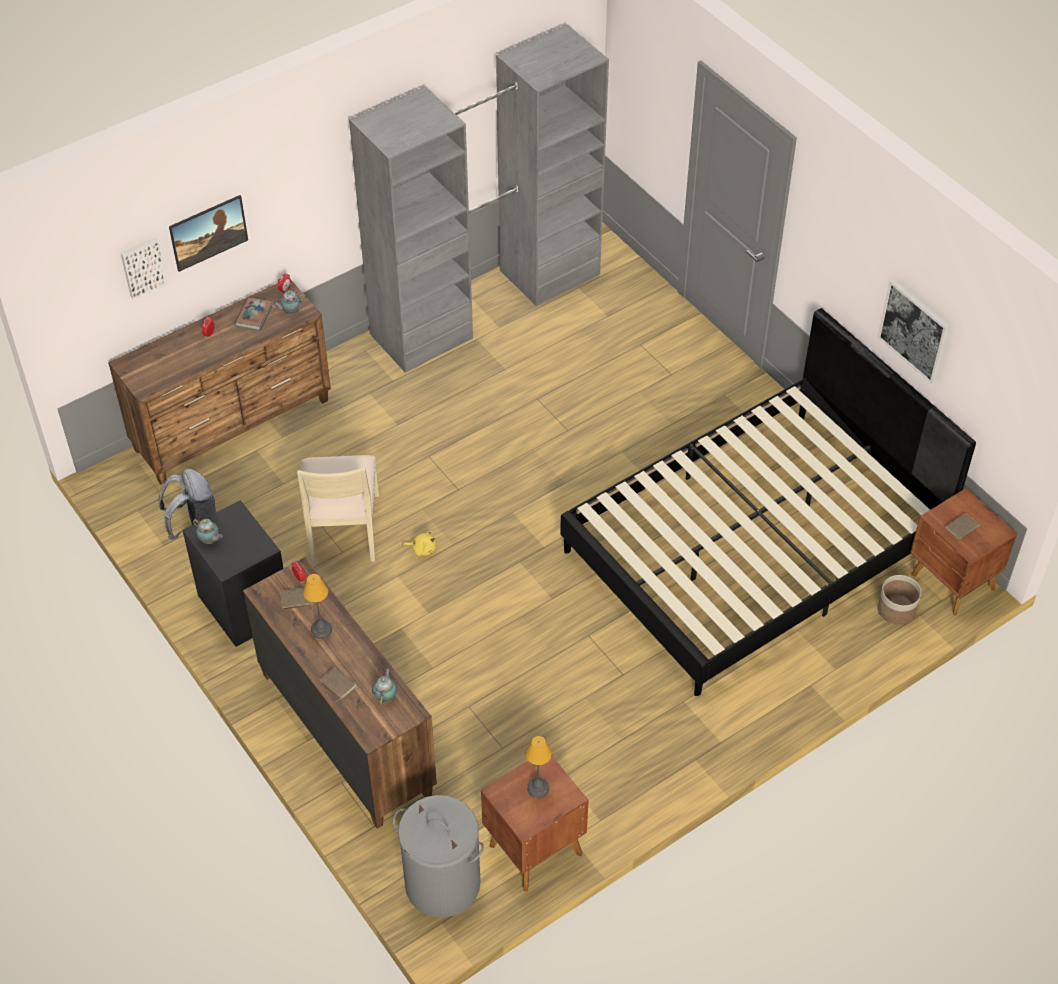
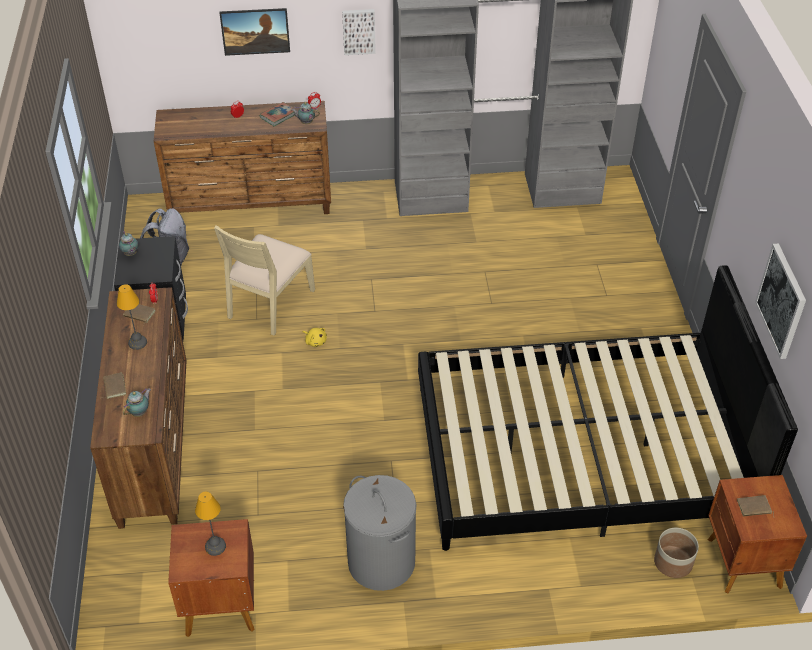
camera: 30 degrees right, 5 degrees down
picture [120,238,168,300] -> picture moved to [342,9,376,55]
grey laundry basket [393,795,484,918] -> grey laundry basket moved to [343,475,417,591]

